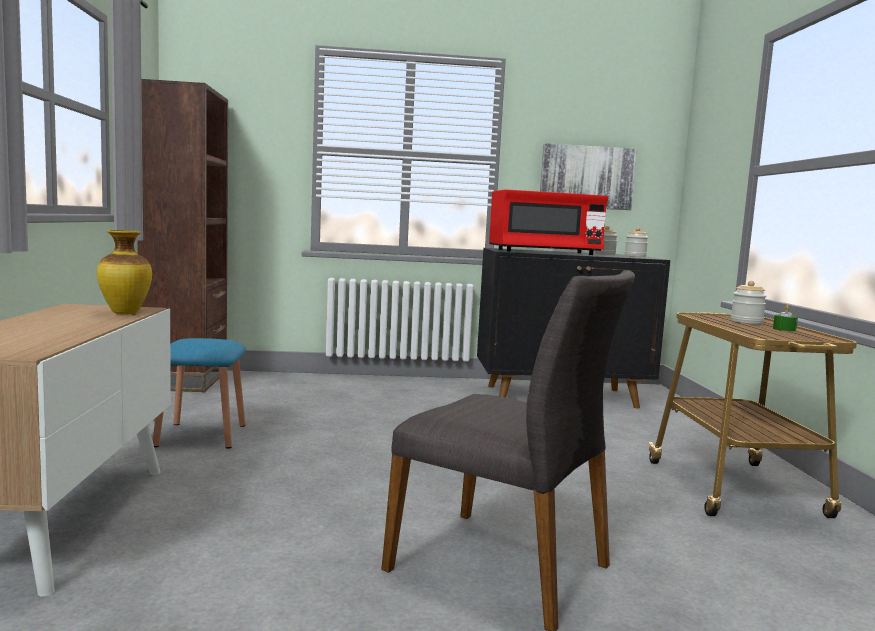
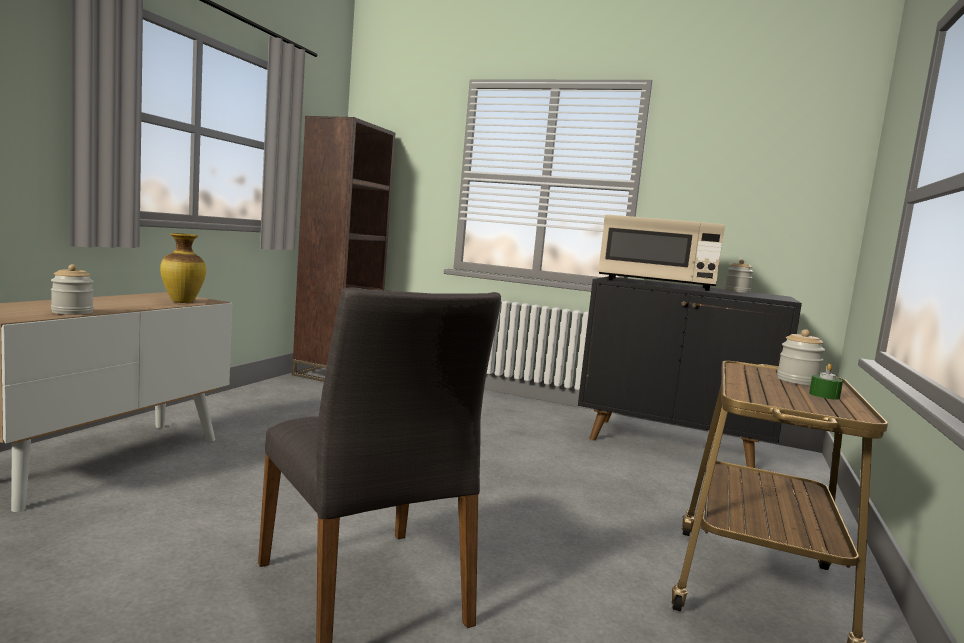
camera: 25 degrees right, 0 degrees up
blue stool [153,338,246,449] -> none
red microwave [489,189,608,255] -> beige microwave [598,214,725,291]
picture [540,143,637,210] -> none
jar [625,227,648,257] -> jar moved to [51,264,94,315]

